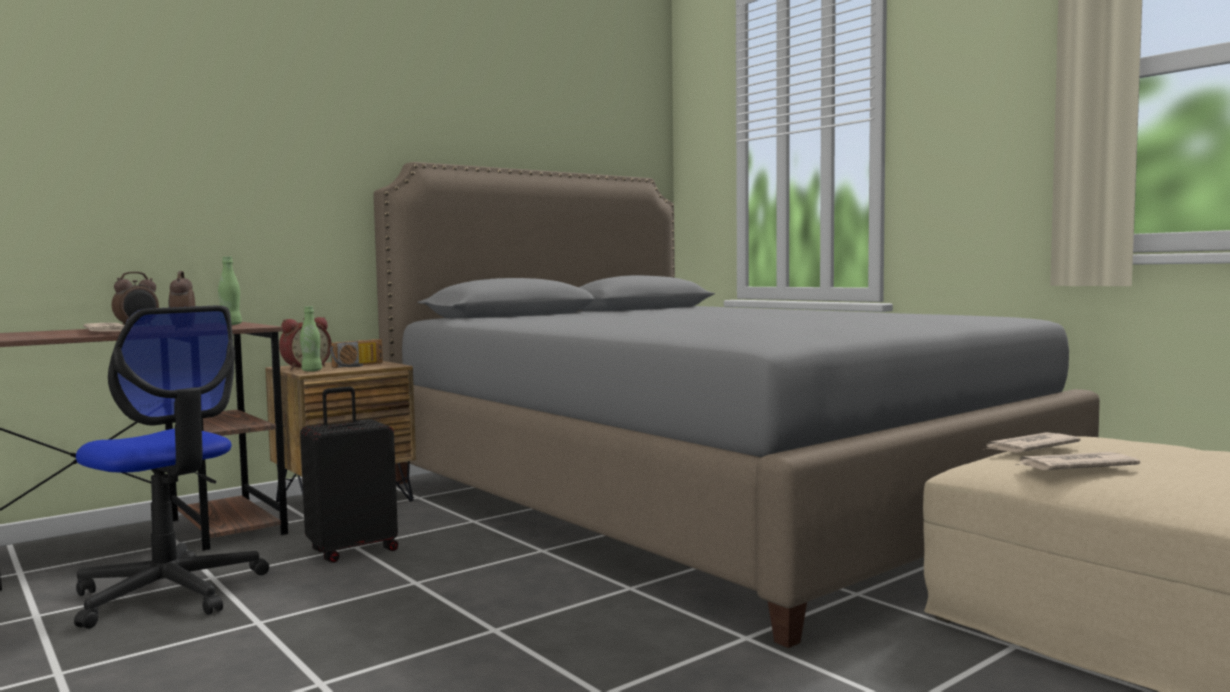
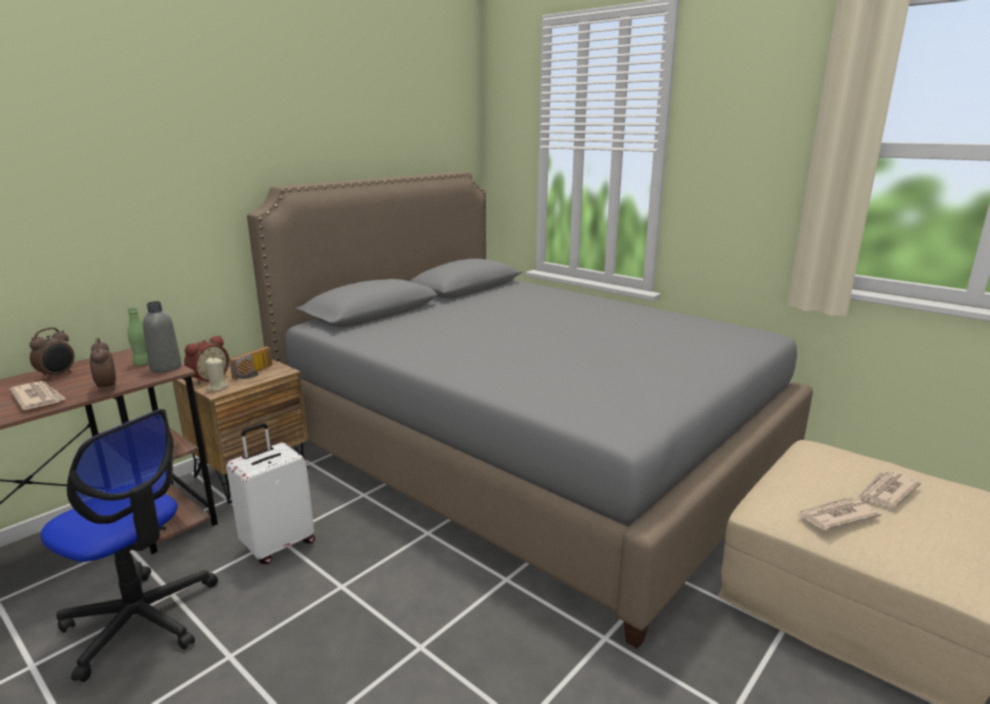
camera: 10 degrees left, 15 degrees up
green bottle [300,306,322,372] -> beige candle [206,358,228,391]
black suitcase [300,387,398,563] -> white suitcase [226,423,315,564]
newspaper [983,432,1081,453] -> newspaper moved to [858,471,921,508]
none -> grey bottle [143,301,182,373]

